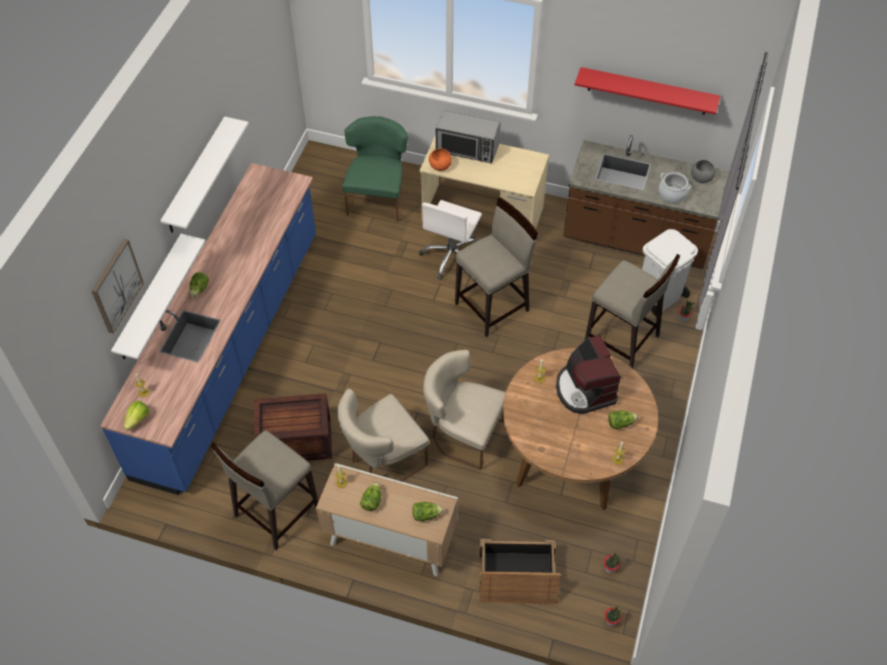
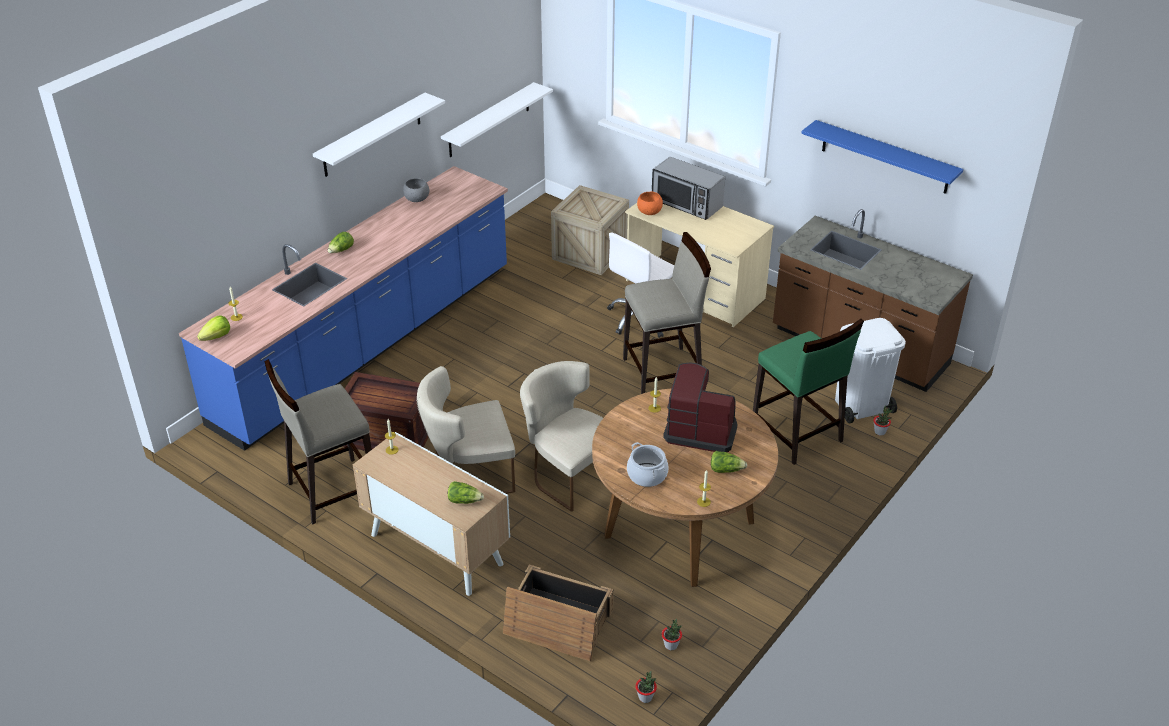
camera: 20 degrees right, 15 degrees down
picture [91,239,144,334] -> none
white shelf [111,234,206,359] -> white shelf moved to [441,82,553,157]
green chair [342,116,408,222] -> crate [551,185,629,275]
lettuce [360,482,382,511] -> none
coffee machine [556,335,621,414] -> coffee machine turned 105 degrees clockwise [663,363,737,452]
red shelf [575,67,720,115] -> blue shelf [801,120,963,194]
beige stool [585,254,680,368] -> green stool [753,319,864,465]
cooking pot [659,172,691,203] -> cooking pot moved to [627,442,668,487]
grey bowl [691,160,715,183] -> grey bowl moved to [403,178,429,202]

